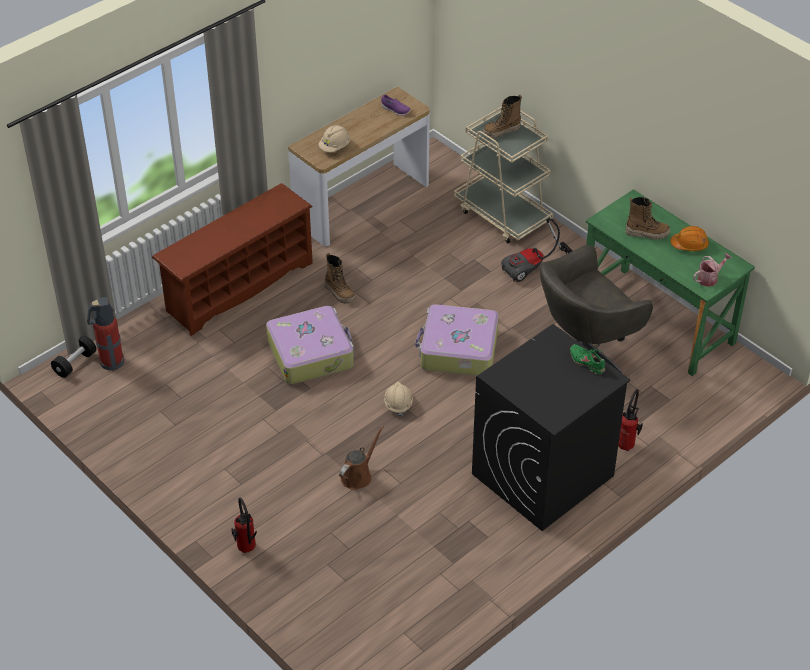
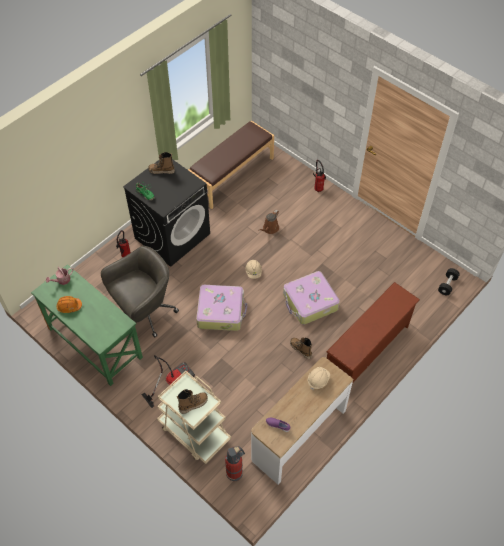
camera: 175 degrees right, 10 degrees up
fire extinguisher [87,297,124,371] -> fire extinguisher moved to [225,446,245,481]
boot [625,197,670,240] -> boot moved to [148,152,175,174]
none -> brown bench [188,121,274,209]

